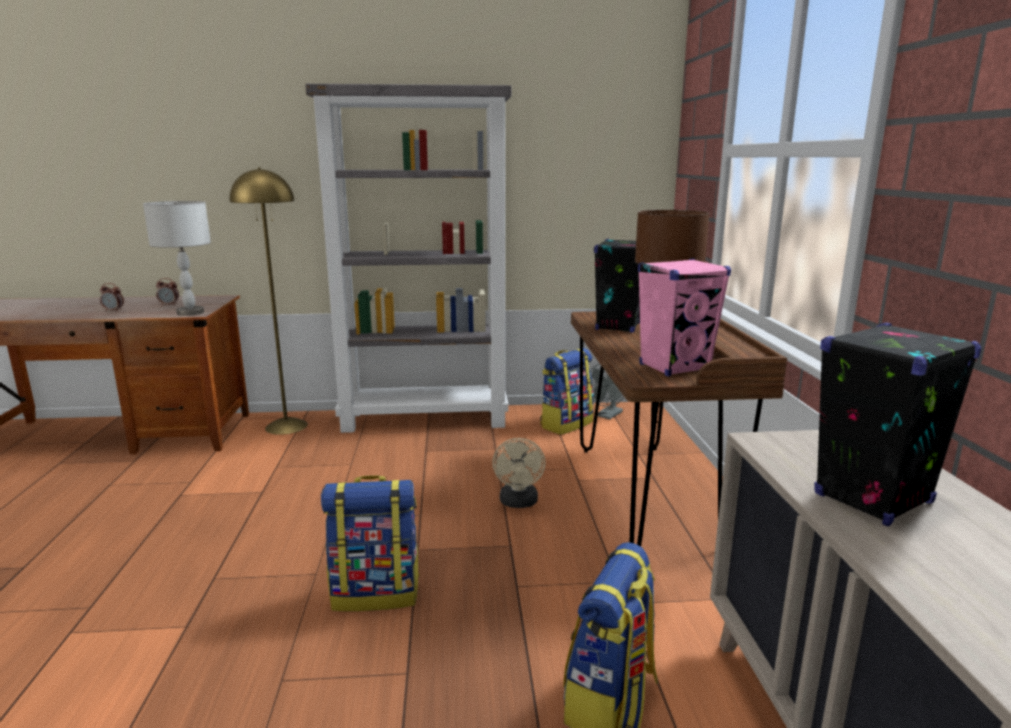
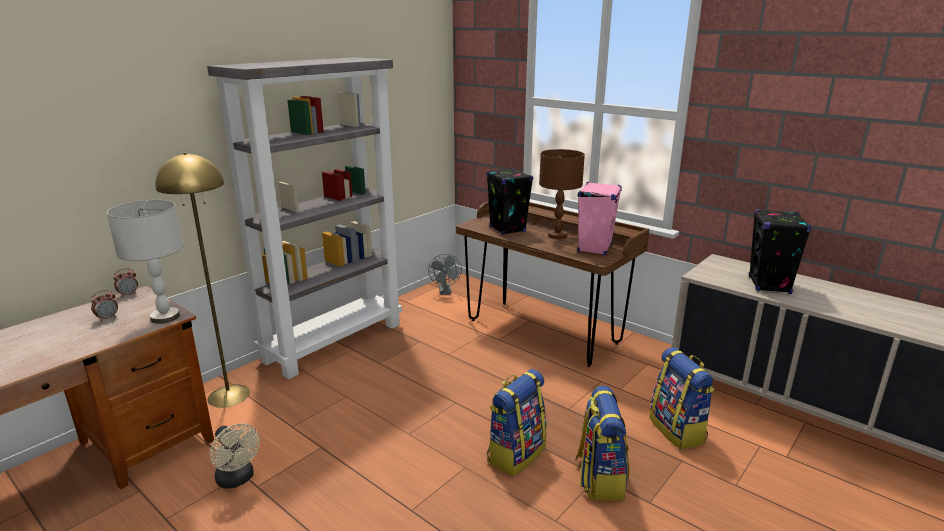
camera: 45 degrees left, 5 degrees up
alarm clock [100,283,124,312] -> alarm clock moved to [113,268,138,297]
beige fan [492,438,546,508] -> beige fan moved to [210,423,260,489]
backpack [540,348,594,435] -> backpack moved to [575,386,629,501]

